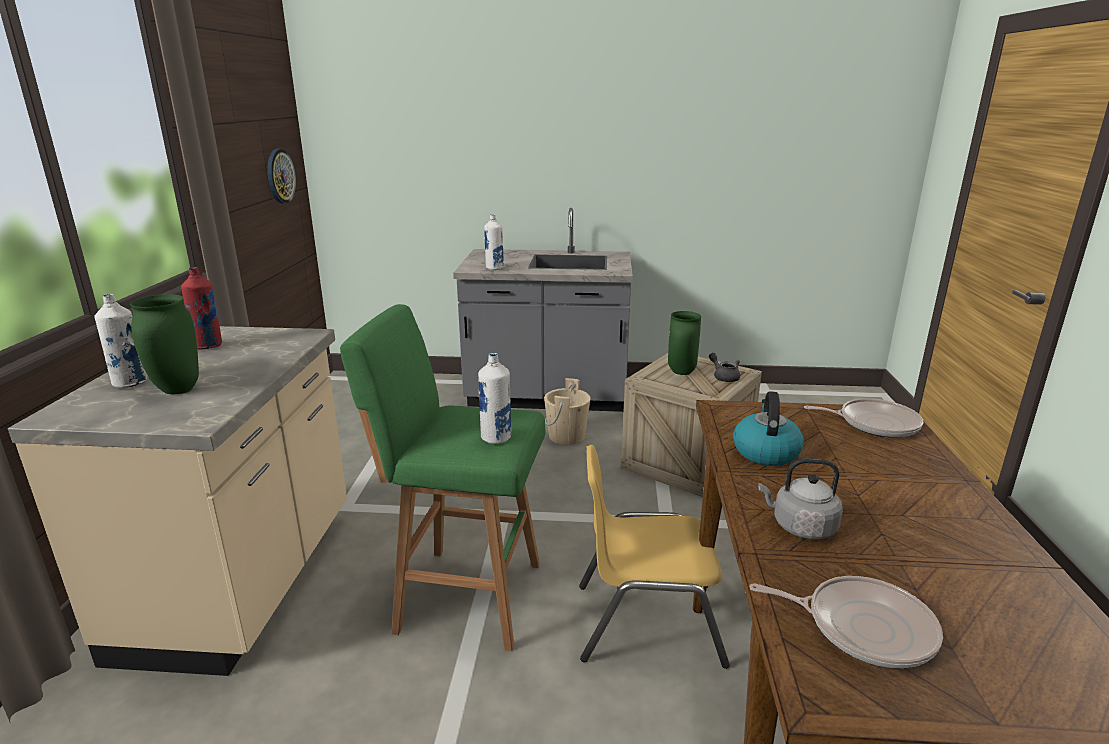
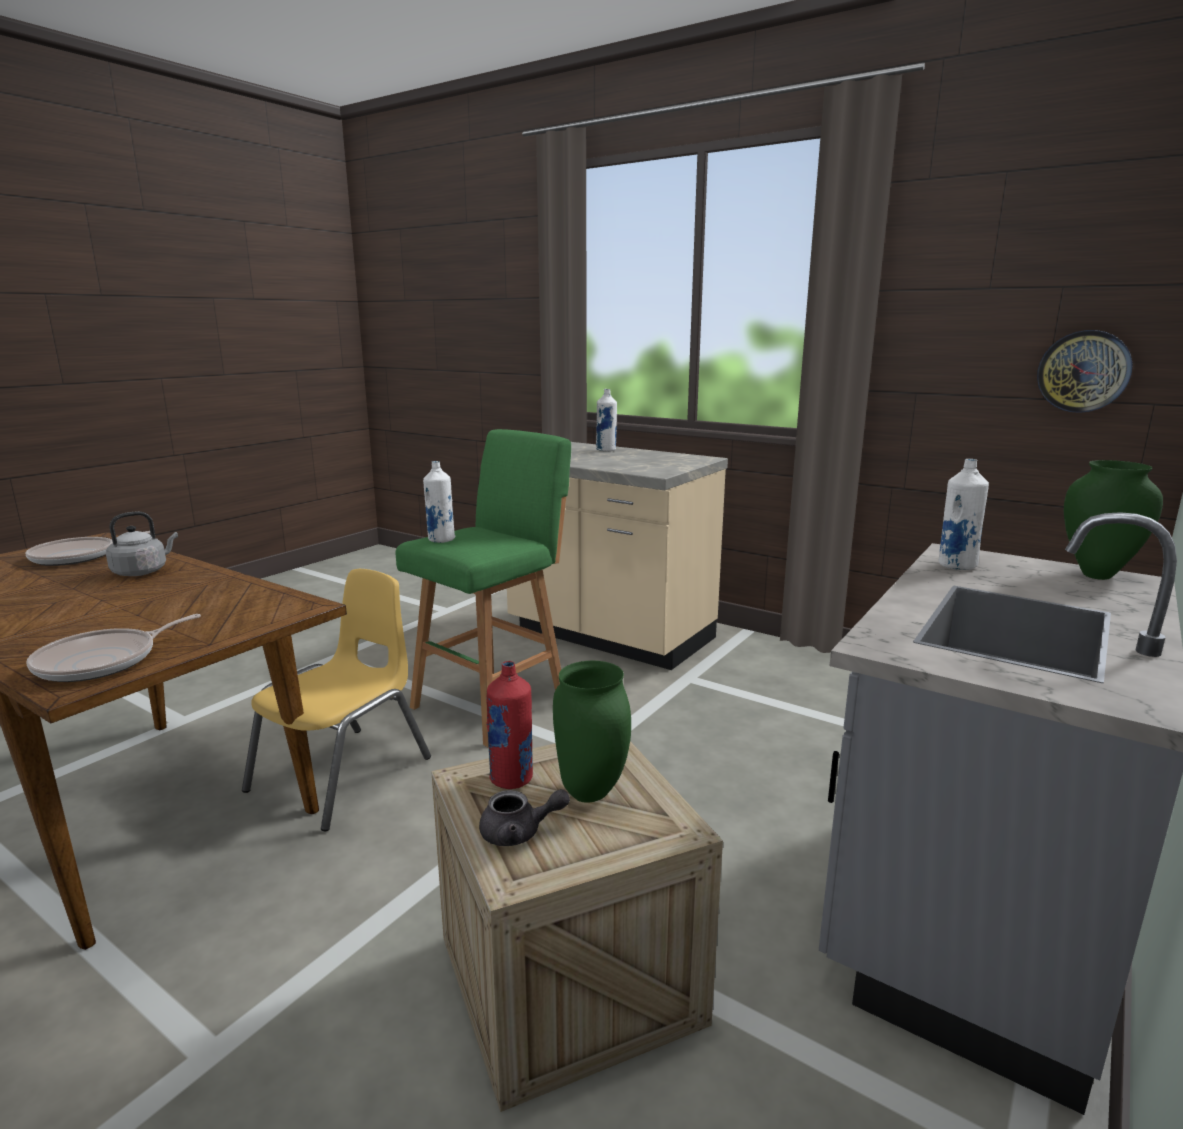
camera: 120 degrees right, 5 degrees down
green vase [130,294,199,394] -> green vase moved to [1064,460,1163,580]
red bottle [181,267,222,350] -> red bottle moved to [486,661,533,789]
beige bucket [544,378,591,445] -> none
kettle [733,391,804,466] -> none

